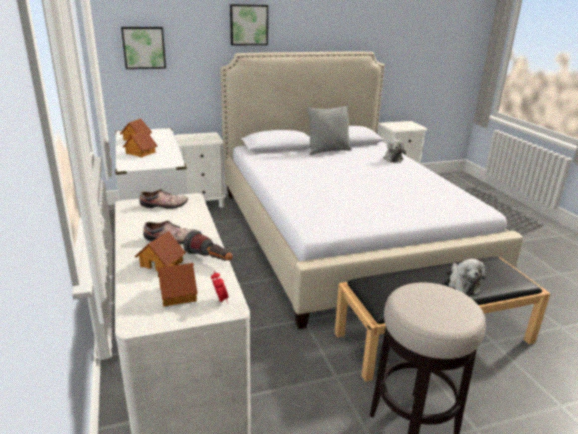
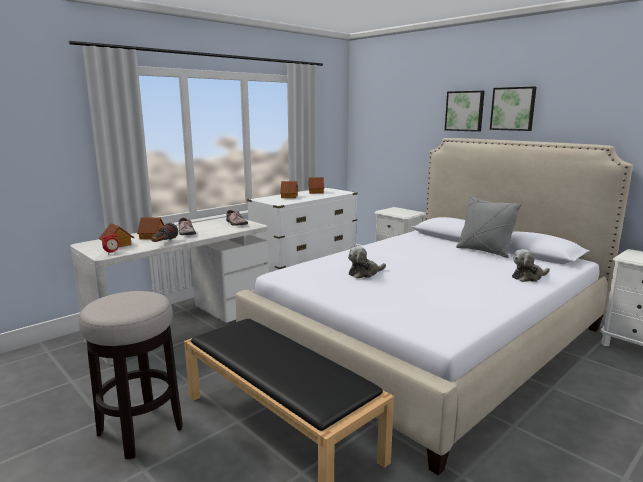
camera: 65 degrees right, 10 degrees down
picture [121,27,166,69] -> picture moved to [490,87,536,131]
plush toy [449,259,486,294] -> plush toy moved to [348,246,386,278]

